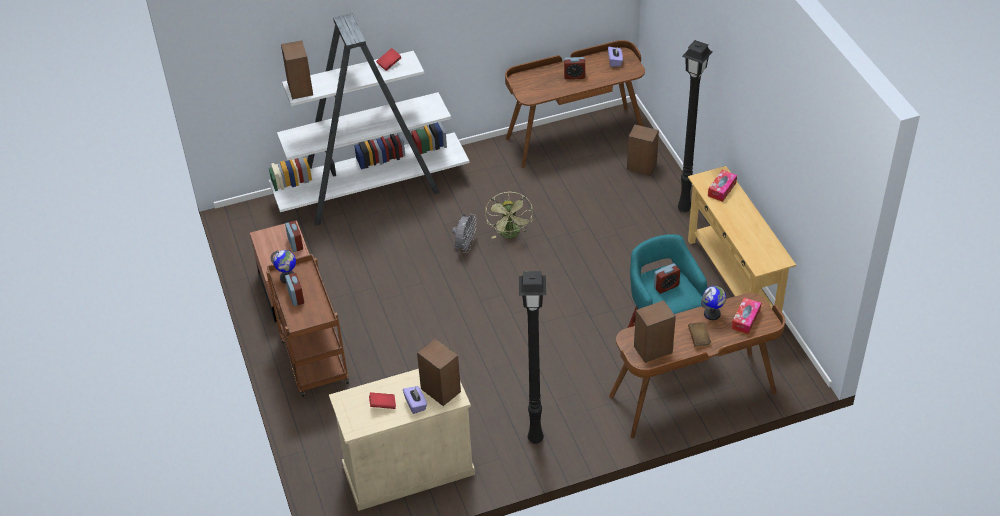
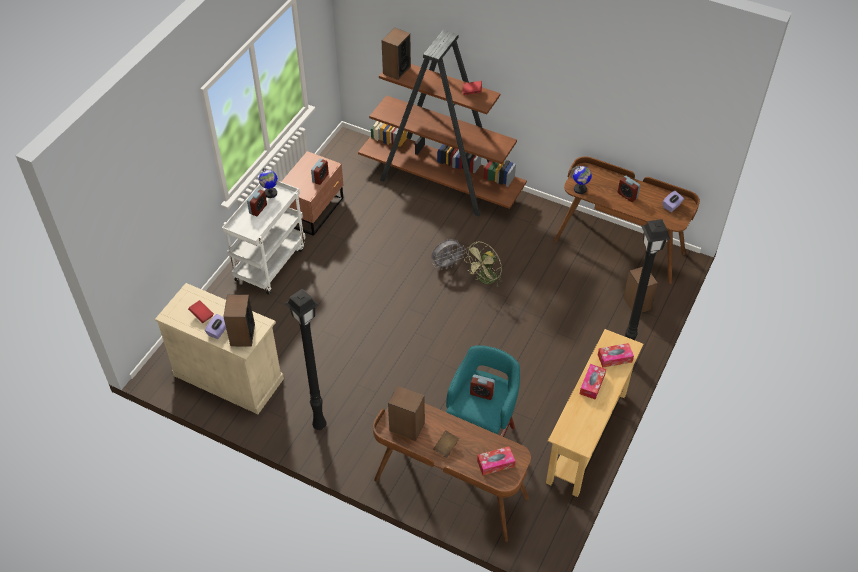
camera: 45 degrees right, 5 degrees up
brown cart [266,254,349,397] -> white cart [222,181,306,295]
white bookcase [269,13,470,226] -> brown bookcase [358,30,527,217]
globe [701,286,726,320] -> globe moved to [571,166,592,194]
none -> tissue box [580,364,606,400]

